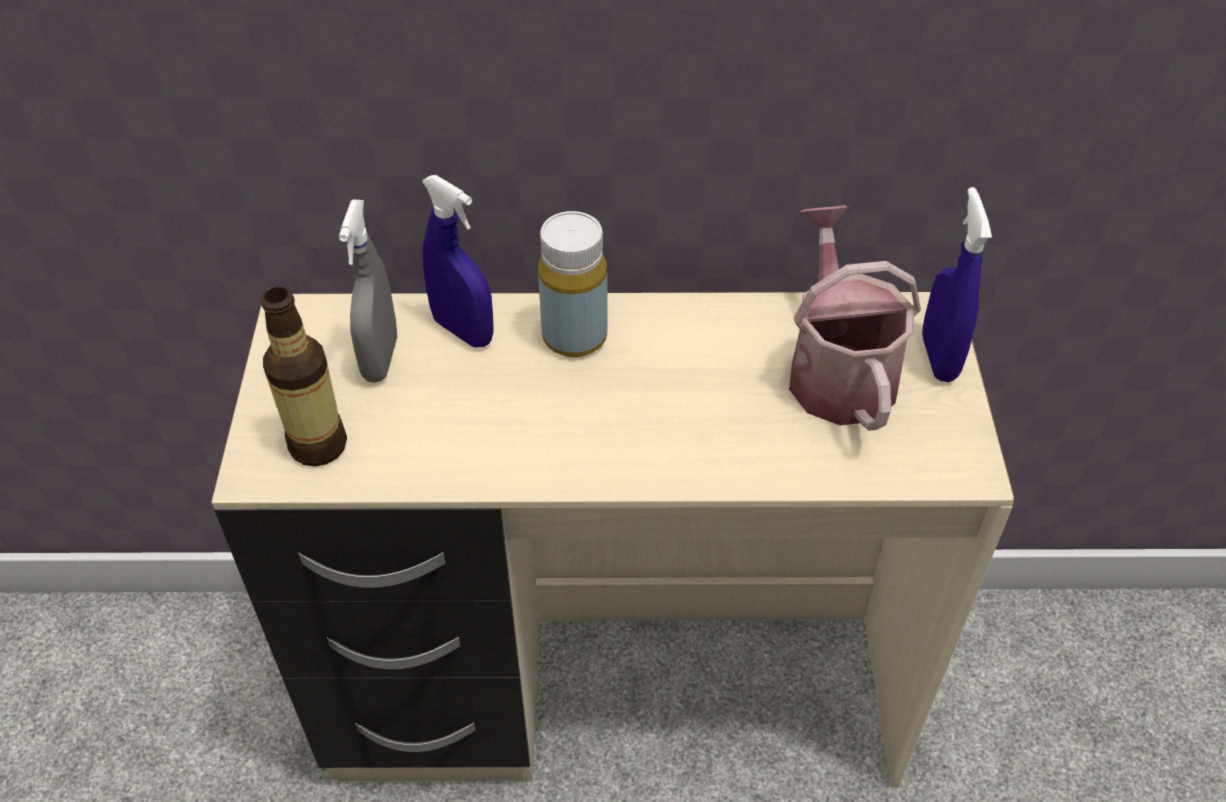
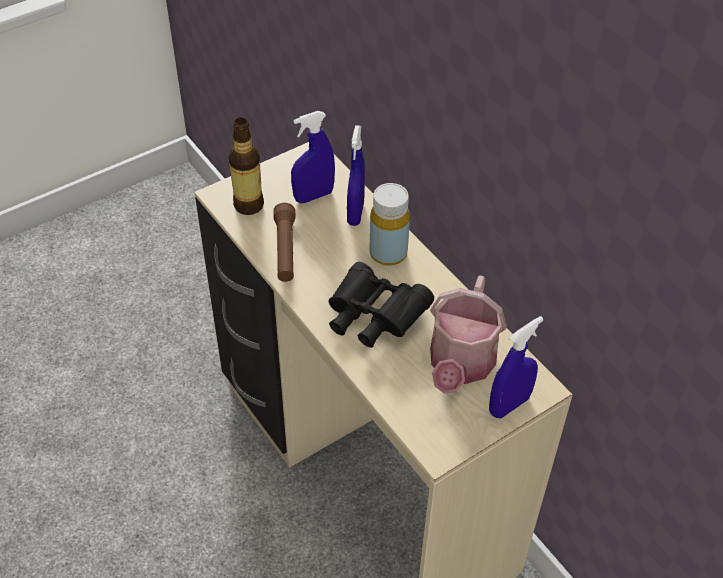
camera: 55 degrees right, 0 degrees up
grey spray bottle [339,200,397,383] -> blue spray bottle [291,111,335,203]
watering can [789,205,921,431] -> watering can turned 150 degrees clockwise [430,275,507,394]
none -> brown flashlight [273,203,295,282]
none -> black binoculars [328,262,434,348]

